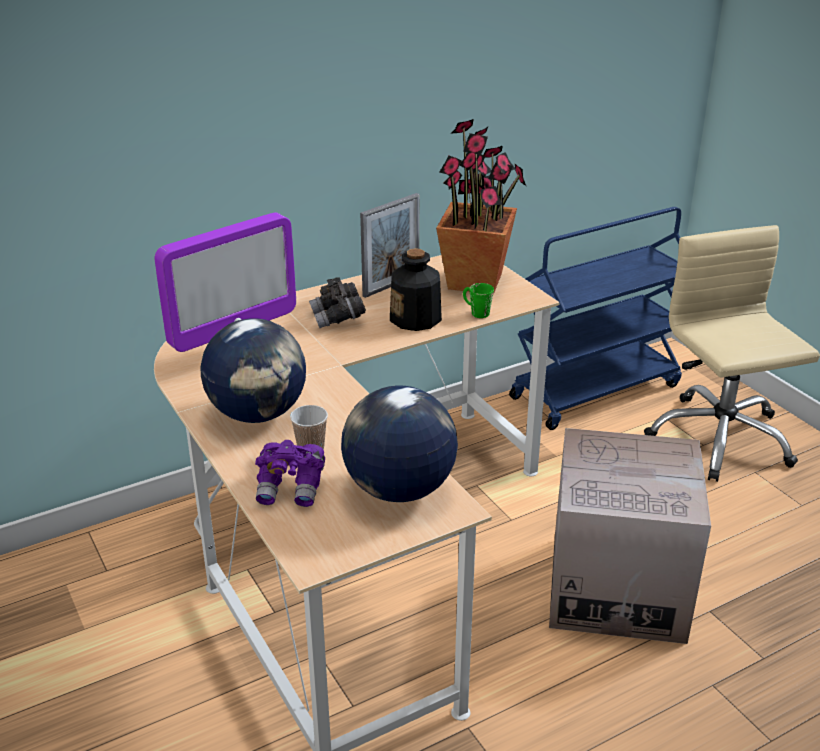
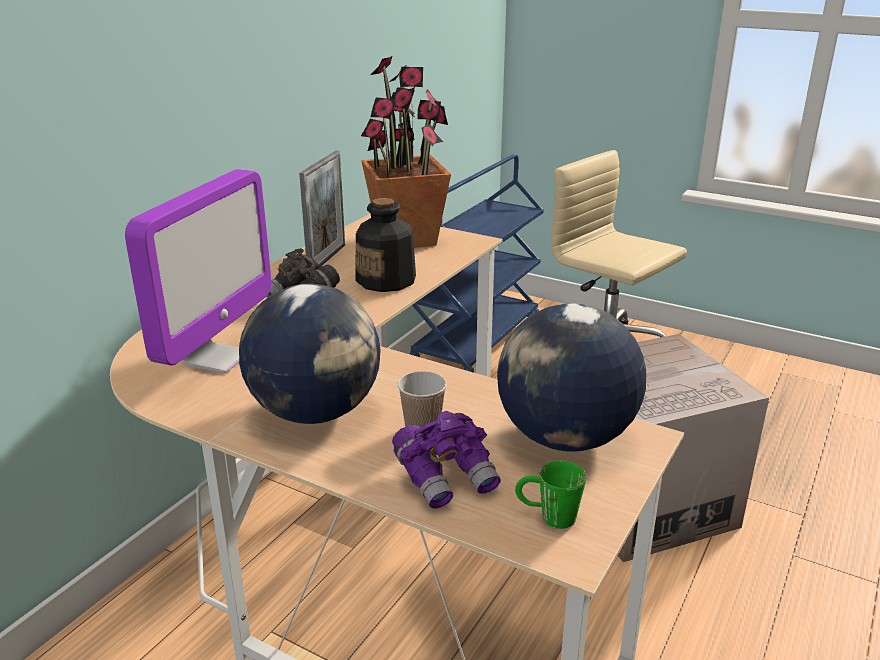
camera: 30 degrees left, 5 degrees down
green mug [463,283,494,318] -> green mug moved to [515,461,586,529]

